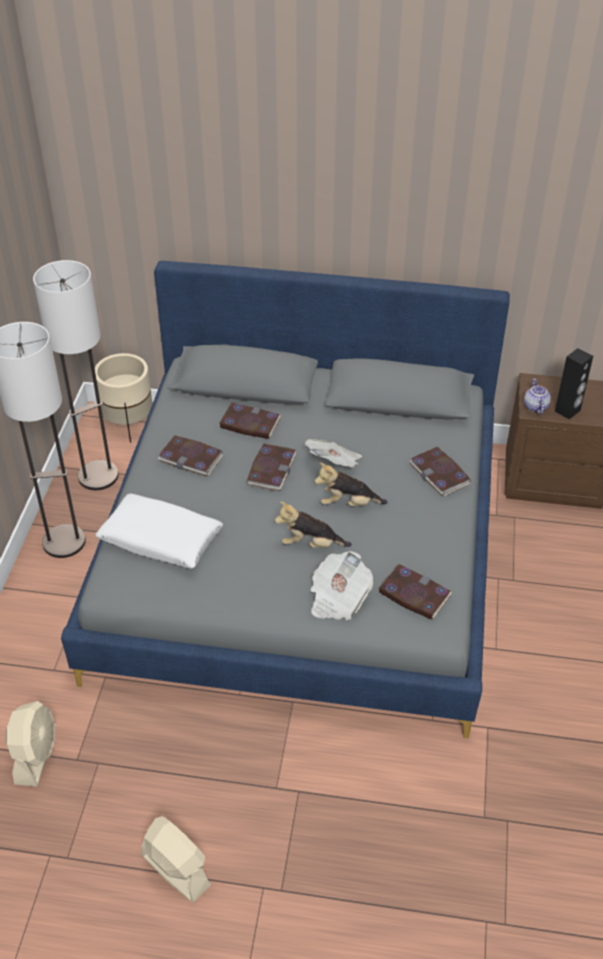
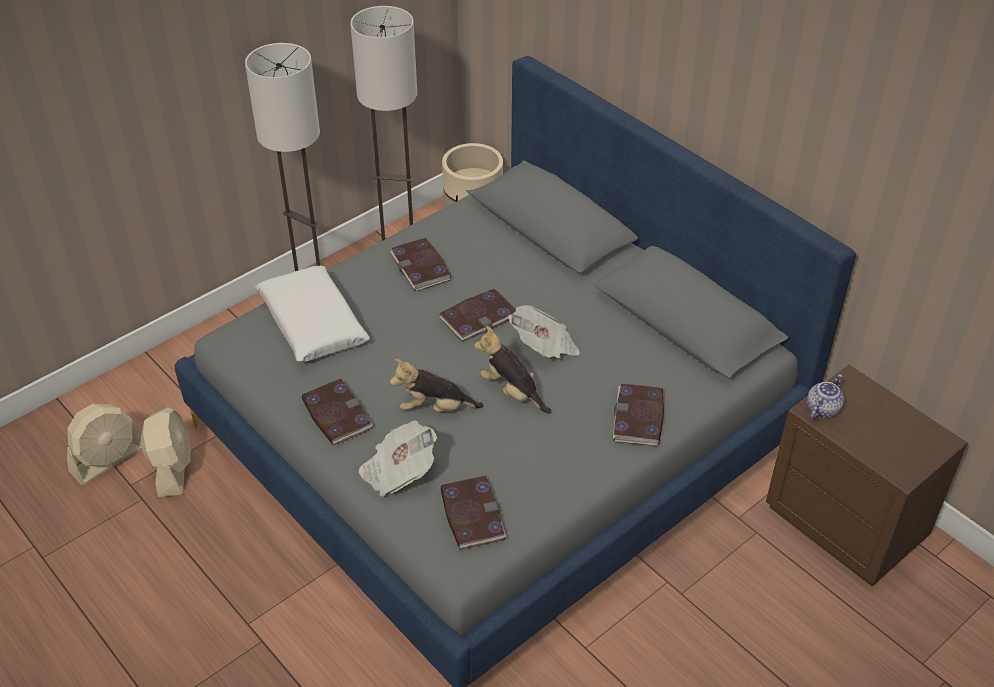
camera: 40 degrees right, 0 degrees up
beige fan [141,816,211,903] -> beige fan moved to [141,407,191,497]
book [219,403,281,439] -> book moved to [302,379,374,446]
plush toy [274,501,352,548] -> plush toy turned 45 degrees counterclockwise [390,359,483,411]
black speaker [555,348,593,419] -> none

